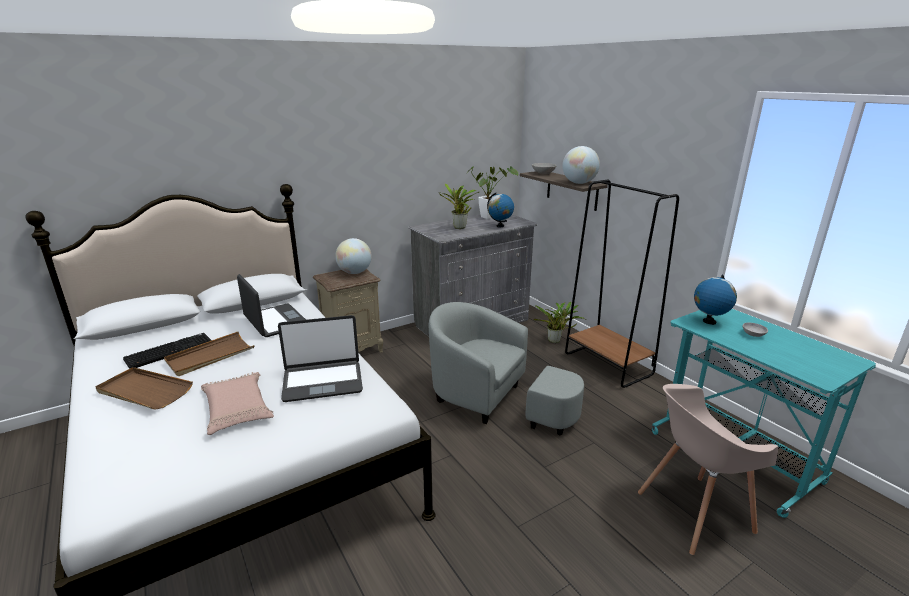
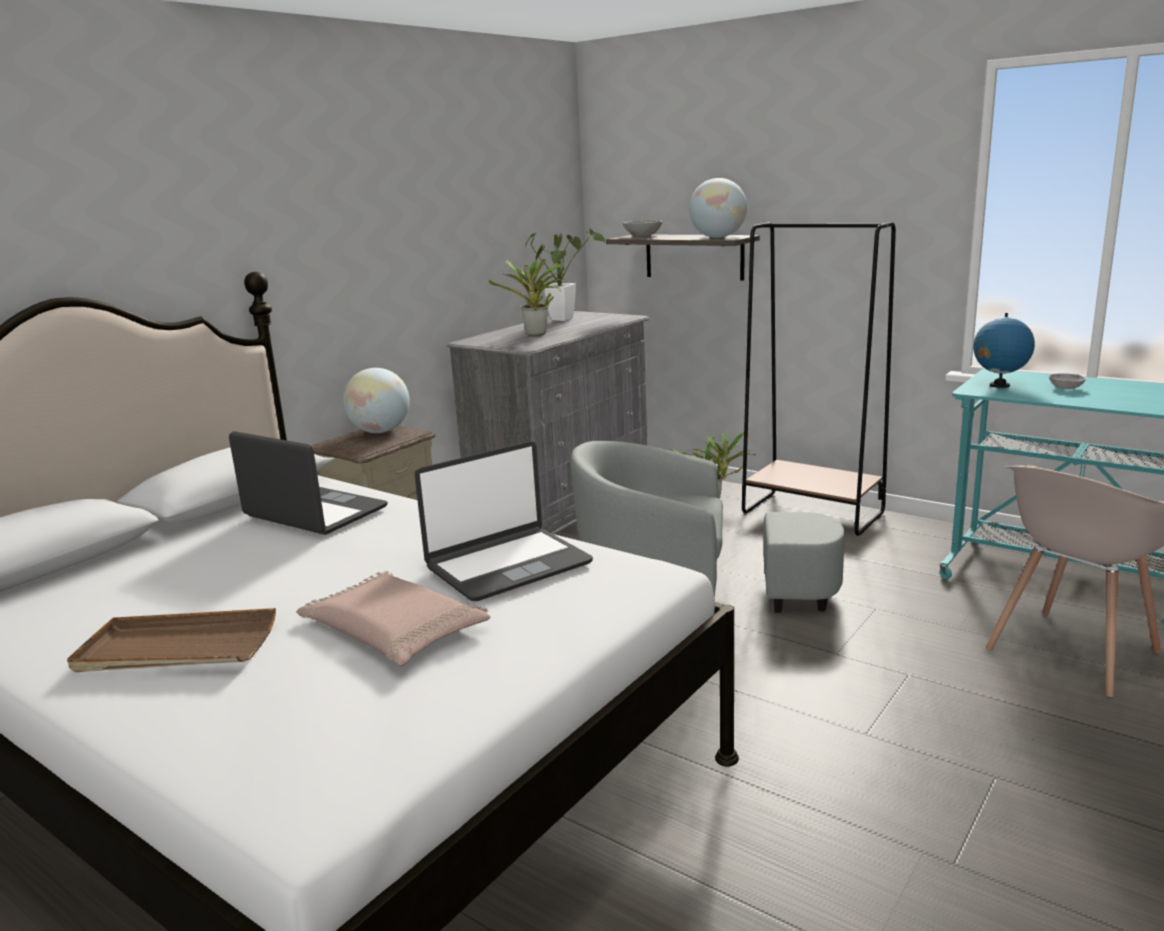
camera: 20 degrees left, 5 degrees down
keyboard [123,333,212,369] -> none
brown tray [164,332,254,376] -> none
globe [487,193,514,227] -> none

